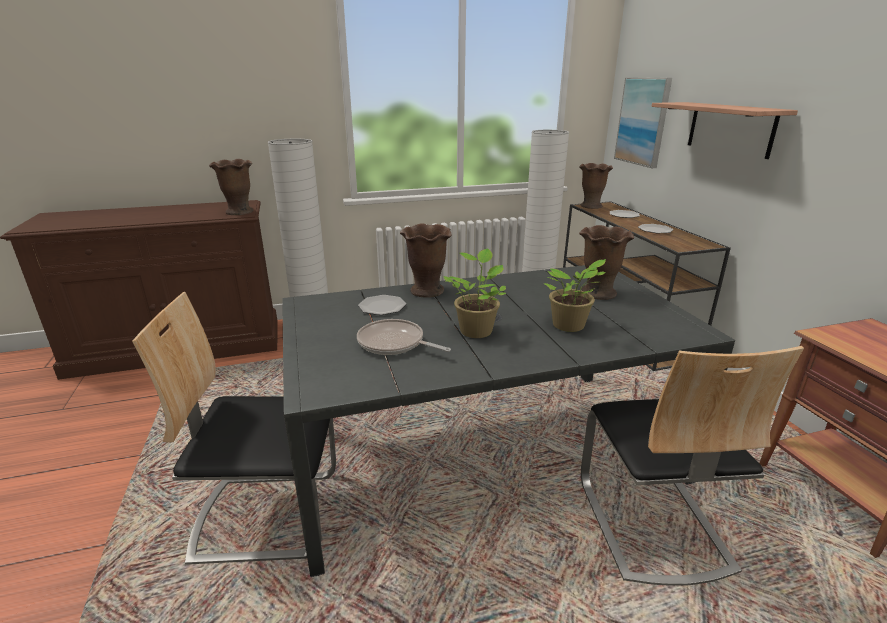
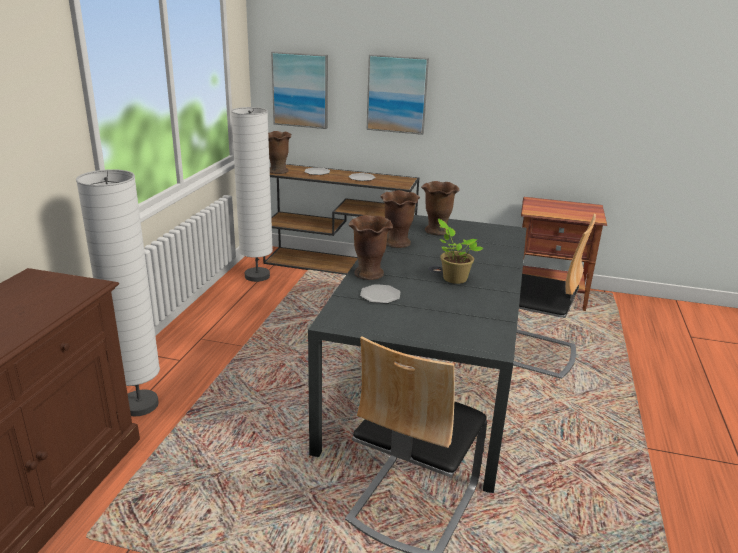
camera: 60 degrees left, 0 degrees up
brown vase [209,159,253,215] -> brown vase moved to [380,190,420,248]
frying pan [357,319,451,355] -> none
potted plant [544,259,606,332] -> none
shelf [652,102,798,159] -> picture [367,54,429,135]

